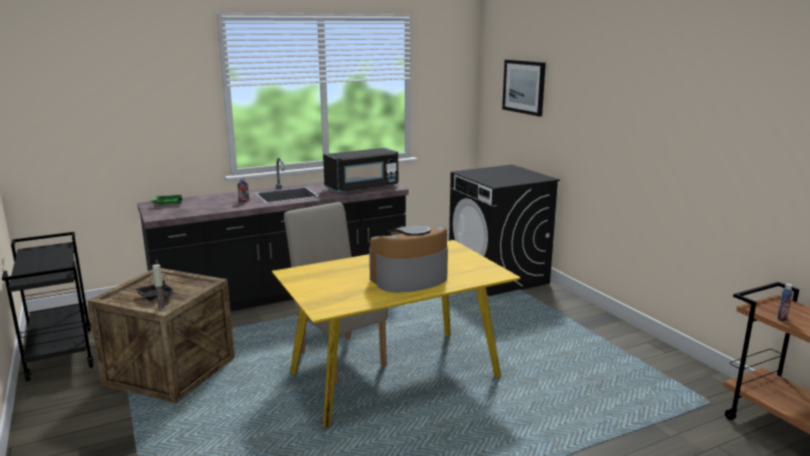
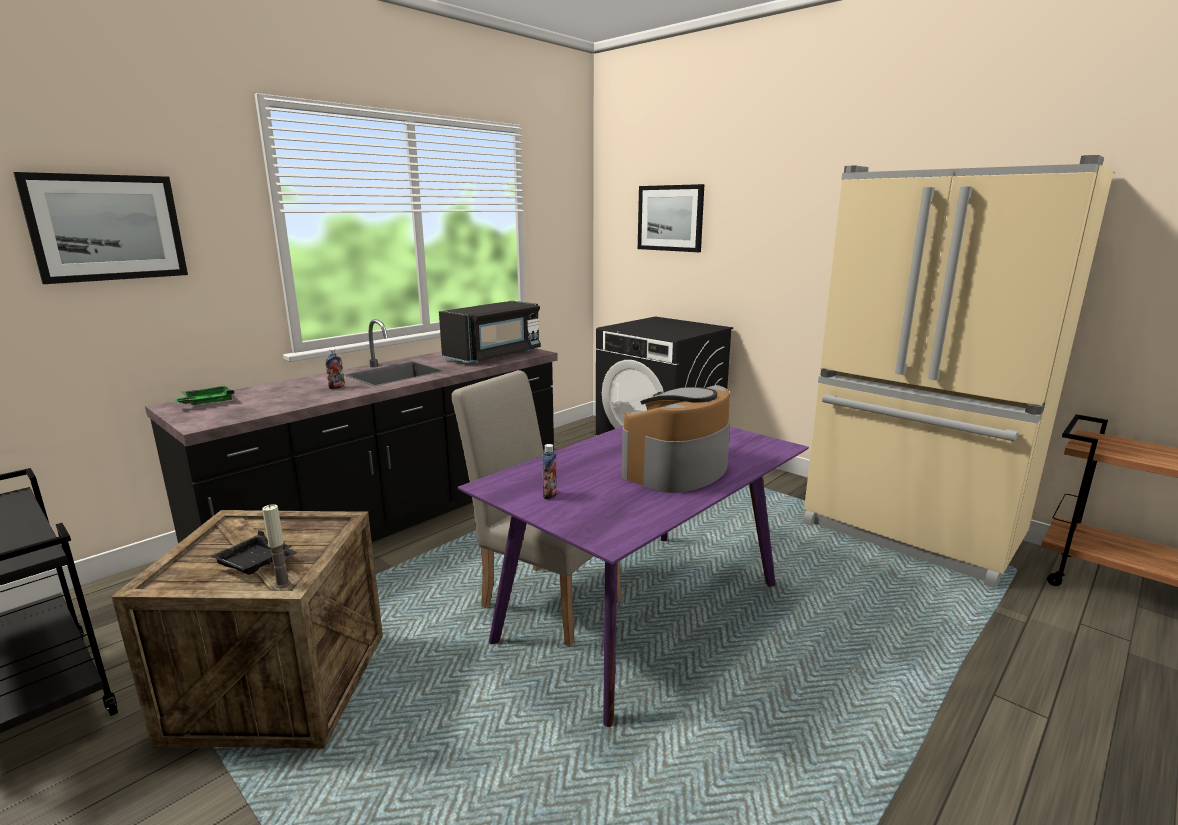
camera: 20 degrees left, 0 degrees up
yellow dining table [272,240,521,427] -> purple dining table [457,426,809,727]
bottle [777,283,793,321] -> bottle moved to [542,444,557,499]
none -> picture [13,172,188,284]
none -> beige fridge [803,155,1114,588]

